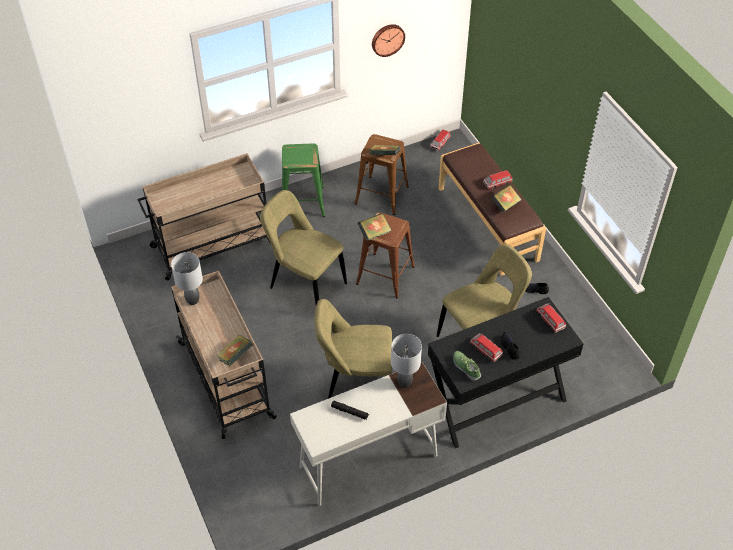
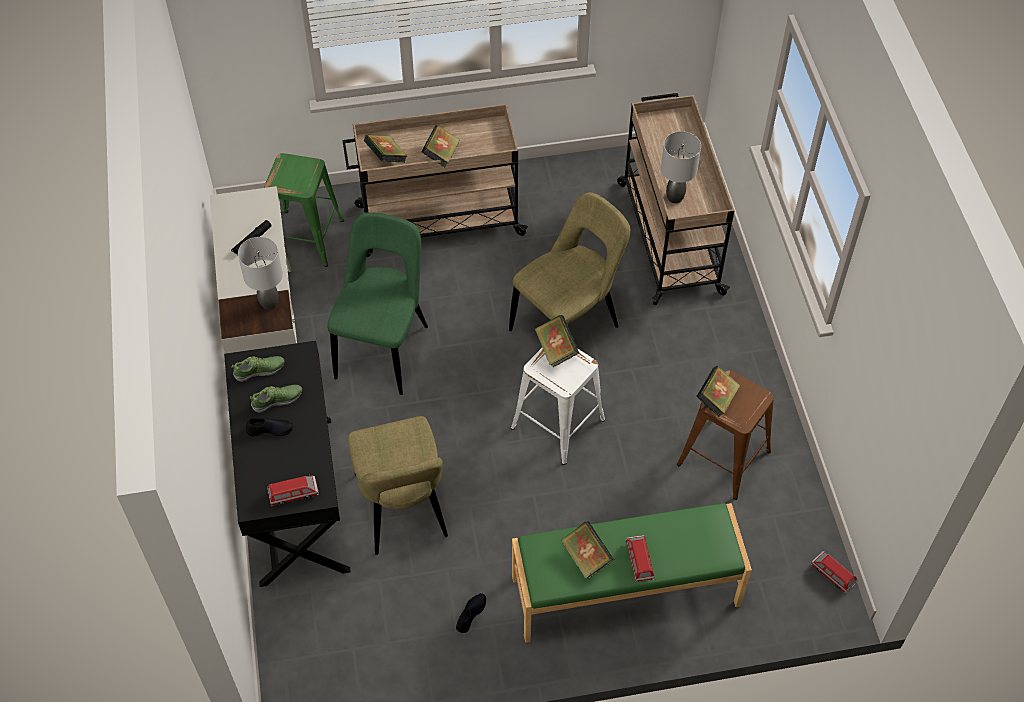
camera: 105 degrees right, 5 degrees up
grey table lamp [171,252,203,305] -> grey table lamp moved to [661,131,701,203]
green stool [282,143,325,217] -> green stool moved to [264,153,344,267]
beige chair [315,299,392,399] -> green chair [327,212,428,395]
brown stool [356,212,415,298] -> white stool [511,348,605,465]
wall clock [372,24,405,57] -> none
brown bench [438,143,546,276] -> green bench [512,503,752,643]
toy car [469,333,503,362] -> shoe [250,385,302,413]
none -> book [421,125,460,167]

